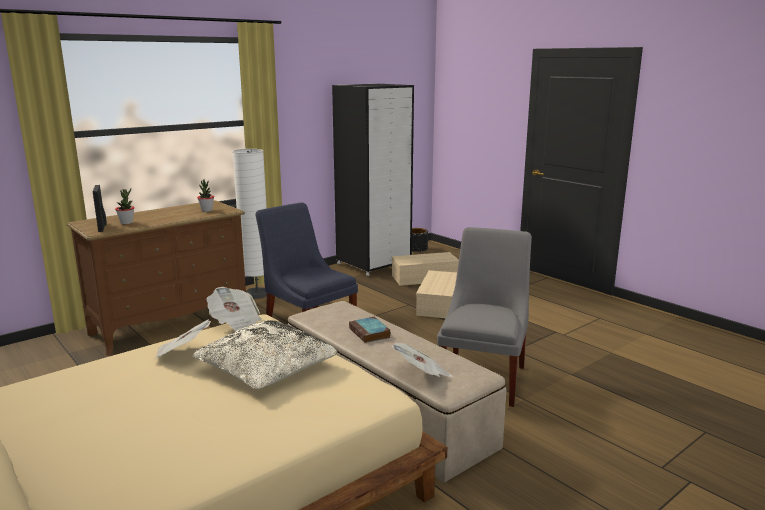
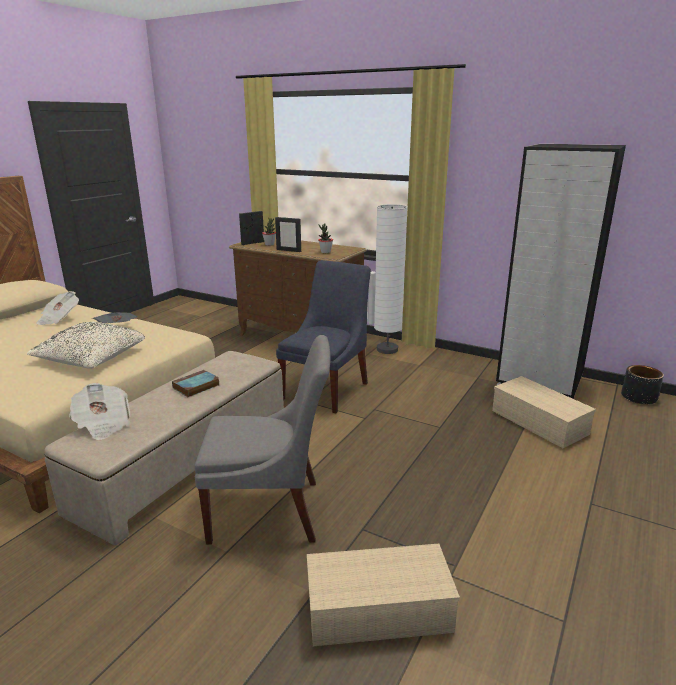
camera: 70 degrees right, 5 degrees up
newspaper [206,287,262,331] -> newspaper moved to [36,291,79,325]
beige storage box [416,270,457,318] -> beige storage box moved to [307,544,460,646]
none -> picture frame [275,217,301,252]

